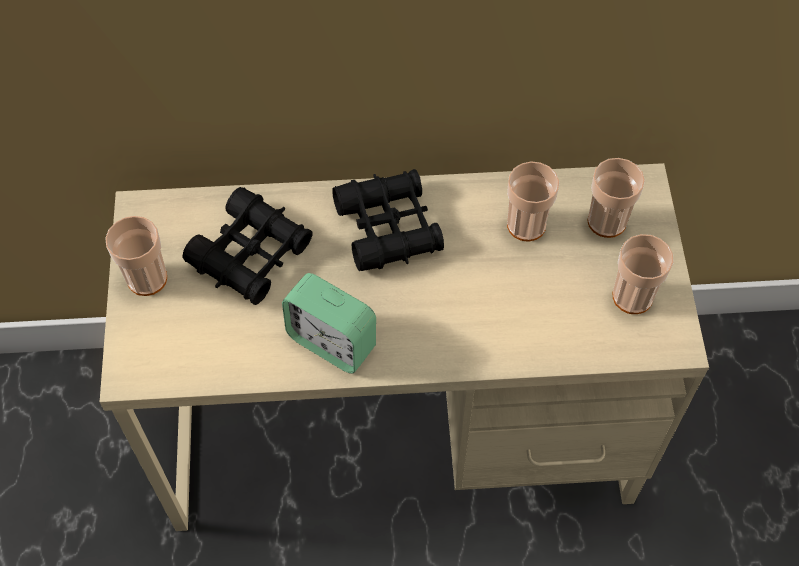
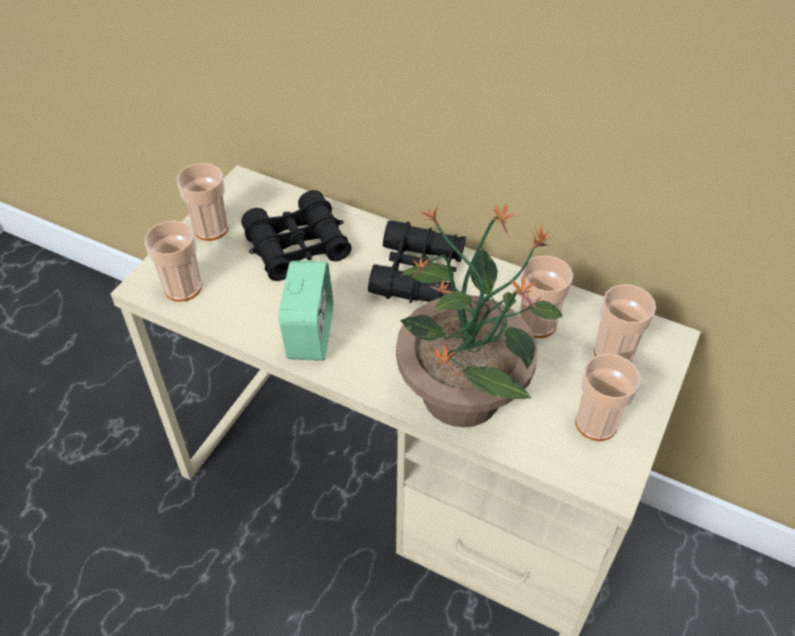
camera: 30 degrees right, 10 degrees down
alarm clock [282,273,376,374] -> alarm clock turned 150 degrees counterclockwise [279,261,333,360]
none -> cup [144,221,202,302]
none -> potted plant [396,203,563,427]

